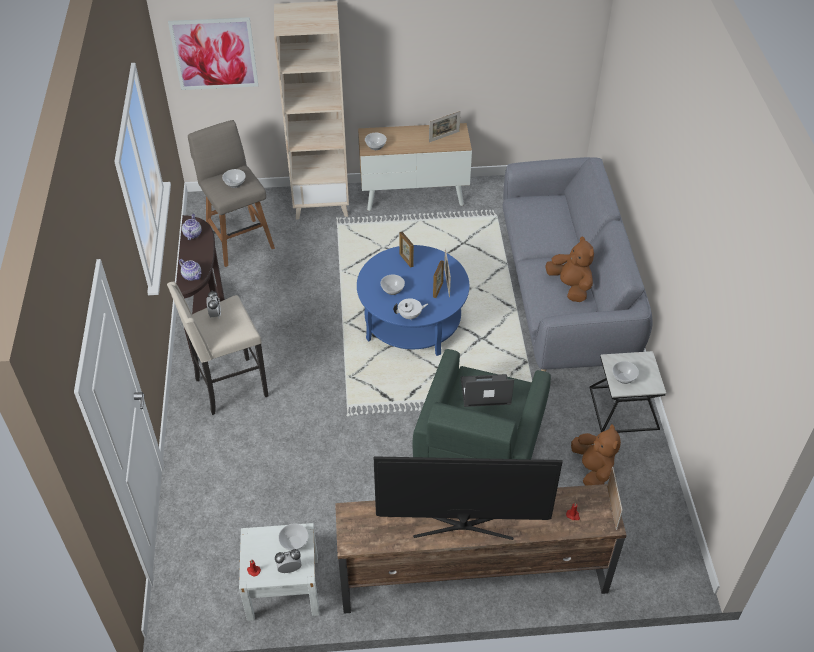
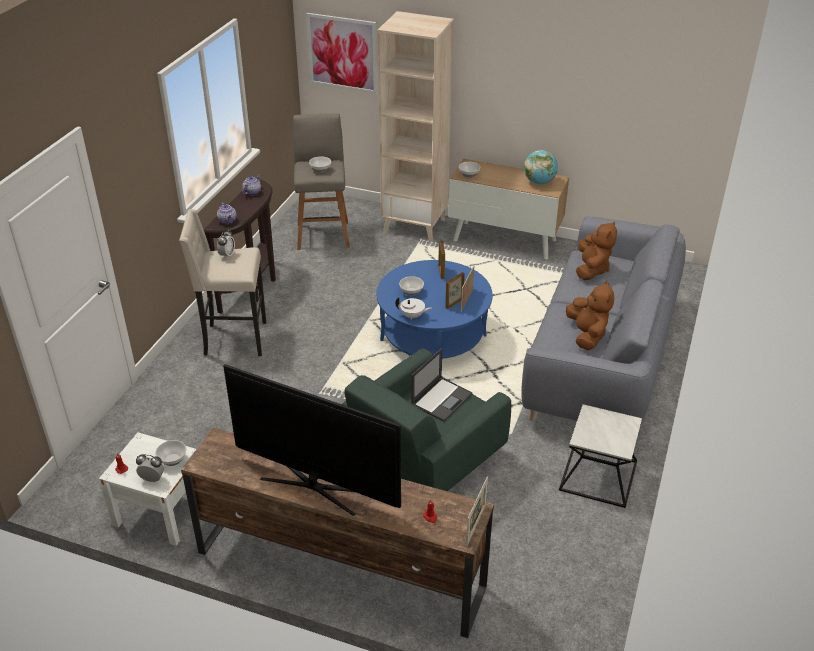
camera: 25 degrees right, 10 degrees down
picture frame [429,111,460,142] -> globe [524,150,558,184]
laptop [460,374,514,407] -> laptop turned 105 degrees clockwise [412,348,473,422]
brown plush toy [571,424,621,486] -> brown plush toy moved to [576,221,617,280]
bowl [612,361,639,384] -> none

